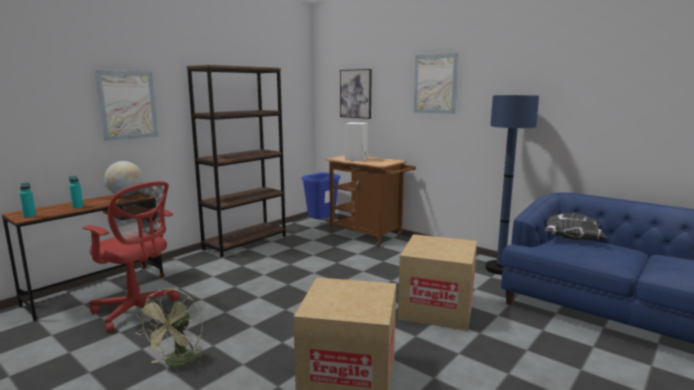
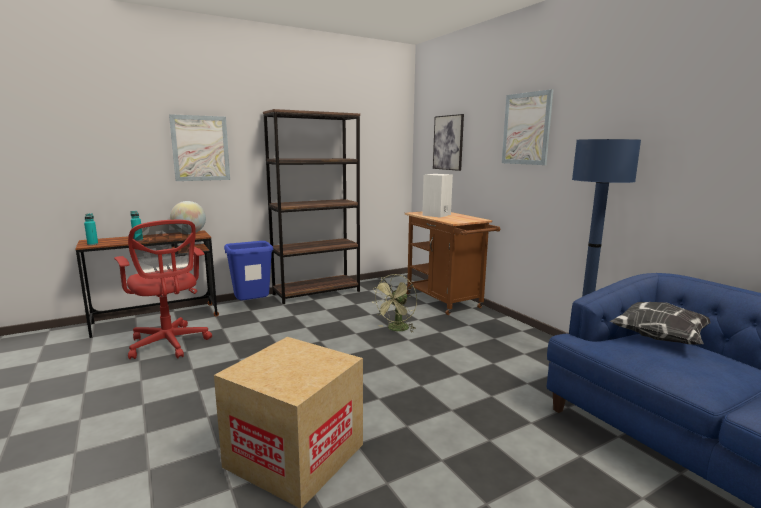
camera: 20 degrees right, 0 degrees up
green fan [135,288,206,367] -> green fan moved to [371,274,417,332]
blue trash can [301,172,340,219] -> blue trash can moved to [224,241,273,300]
cardboard box [398,234,477,331] -> none

